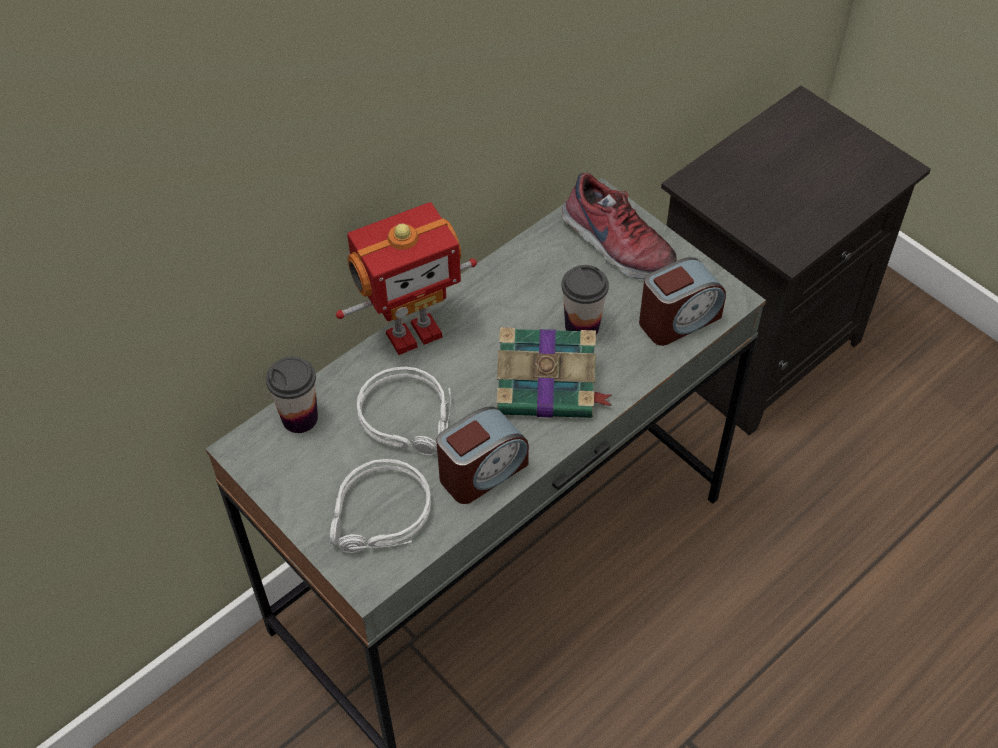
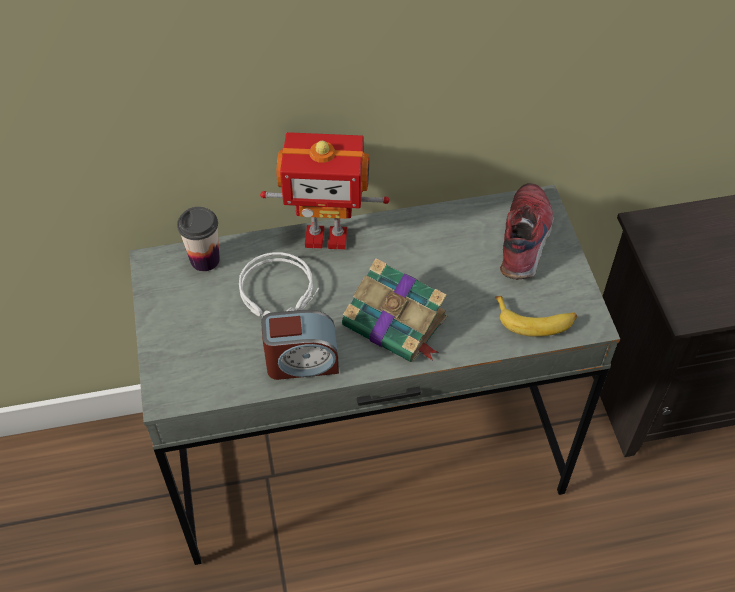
camera: 30 degrees right, 0 degrees up
grey headphones [330,459,431,553] -> none
shoe [561,173,677,279] -> shoe turned 150 degrees counterclockwise [500,183,554,280]
cup [561,265,609,335] -> none
alarm clock [639,257,726,346] -> banana [495,296,577,337]

